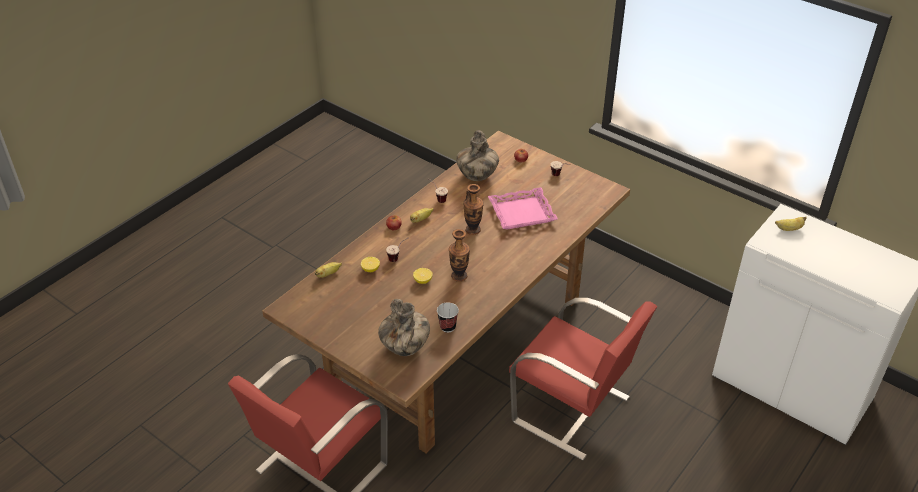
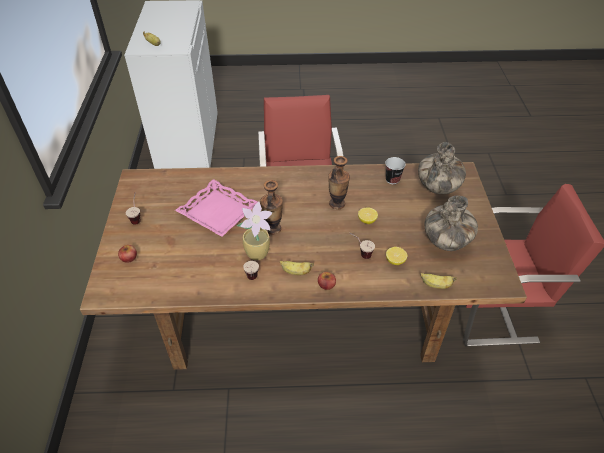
camera: 130 degrees left, 5 degrees up
vase [456,130,499,181] -> vase moved to [425,196,478,251]
none -> potted plant [237,201,273,260]

